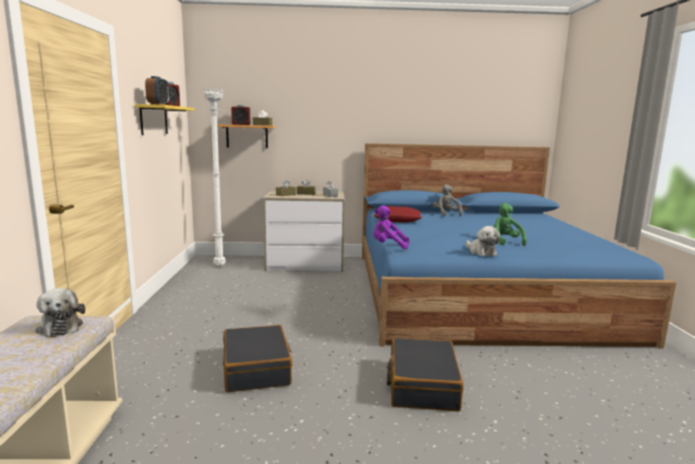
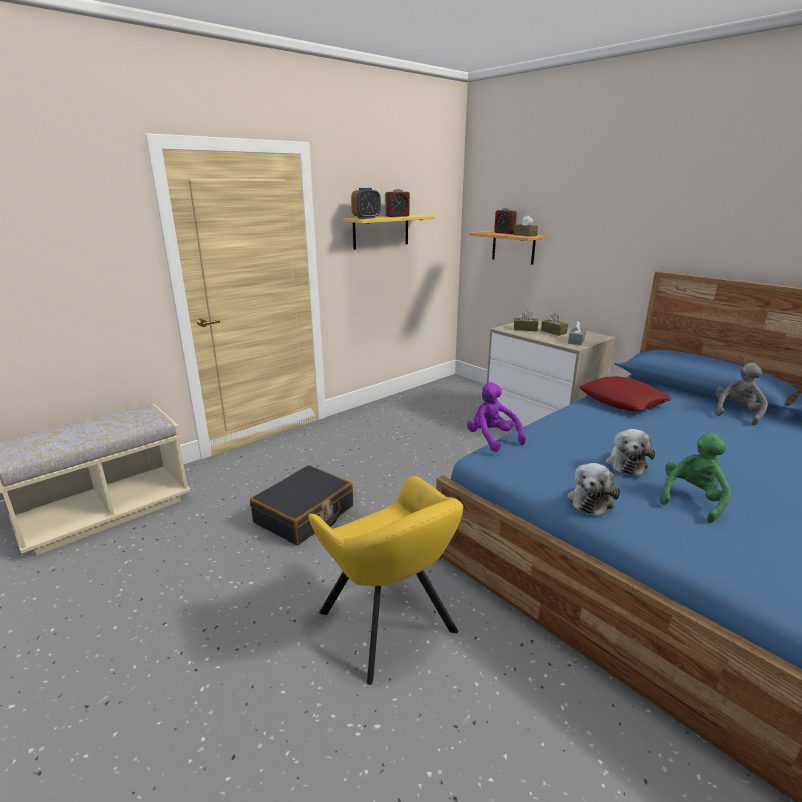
camera: 50 degrees right, 10 degrees up
plush toy [35,288,85,337] -> plush toy moved to [606,429,655,476]
white floor lamp [202,88,226,266] -> none
black suitcase [387,338,464,412] -> yellow armchair [308,476,463,685]

